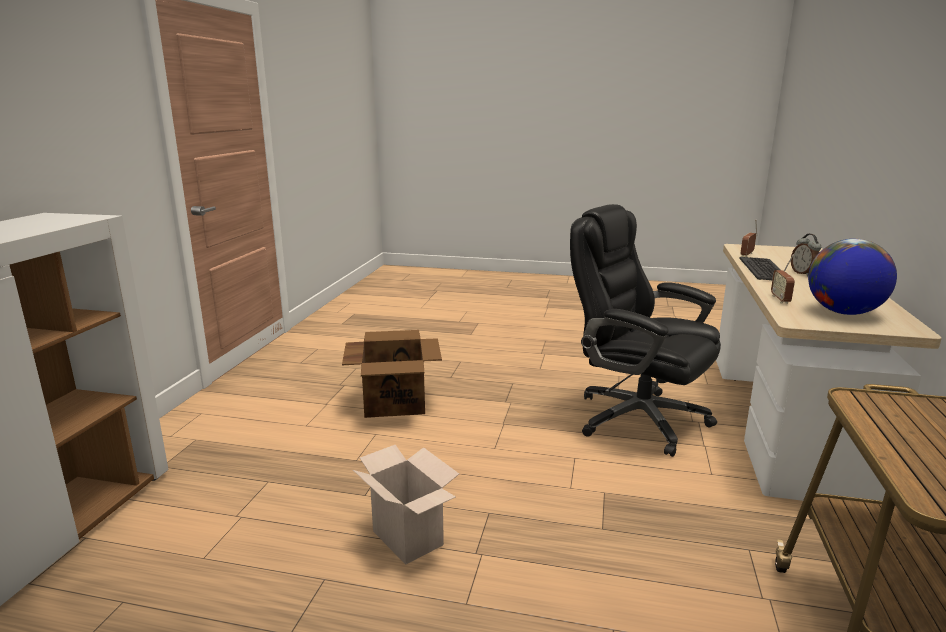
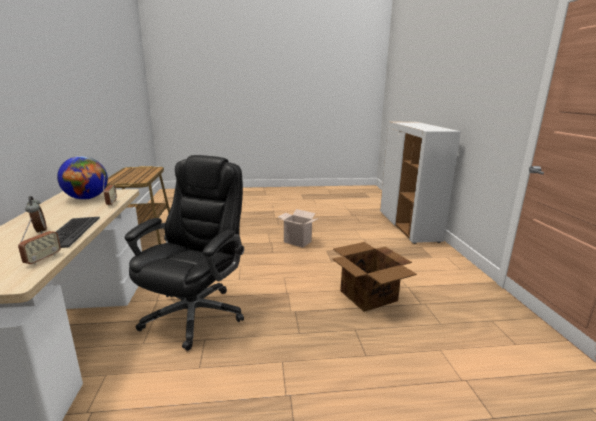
camera: 160 degrees right, 0 degrees up
black office chair [570,204,721,457] -> black office chair turned 90 degrees counterclockwise [125,155,244,351]

